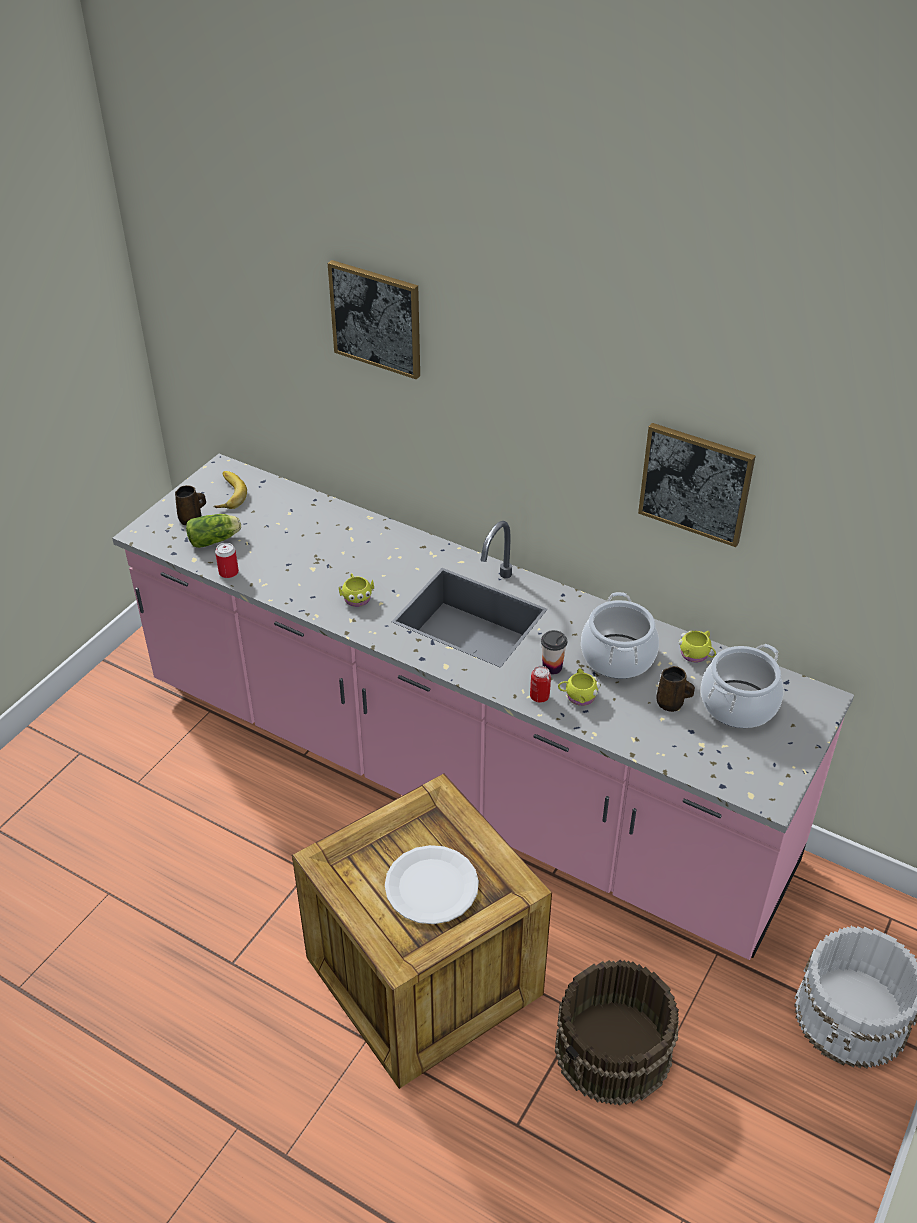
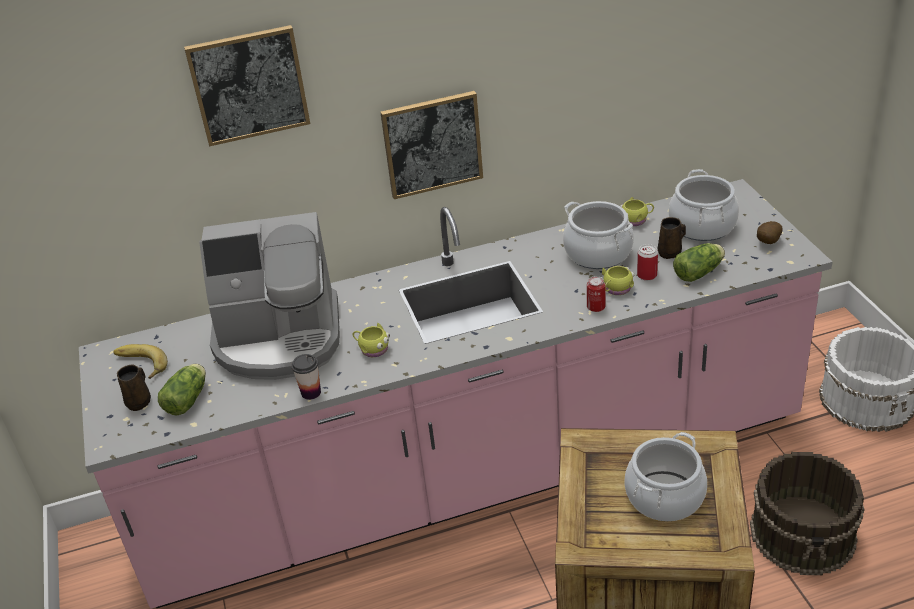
camera: 45 degrees left, 5 degrees down
can [215,543,239,578] -> can moved to [637,244,658,280]
white plate [385,845,479,924] -> cooking pot [624,432,707,521]
cup [541,630,567,674] -> cup moved to [291,354,321,400]
picture [638,423,756,547] -> picture moved to [380,91,483,199]
none -> coffee machine [199,212,340,380]
none -> lettuce [673,243,725,282]
none -> potato [757,221,783,244]

